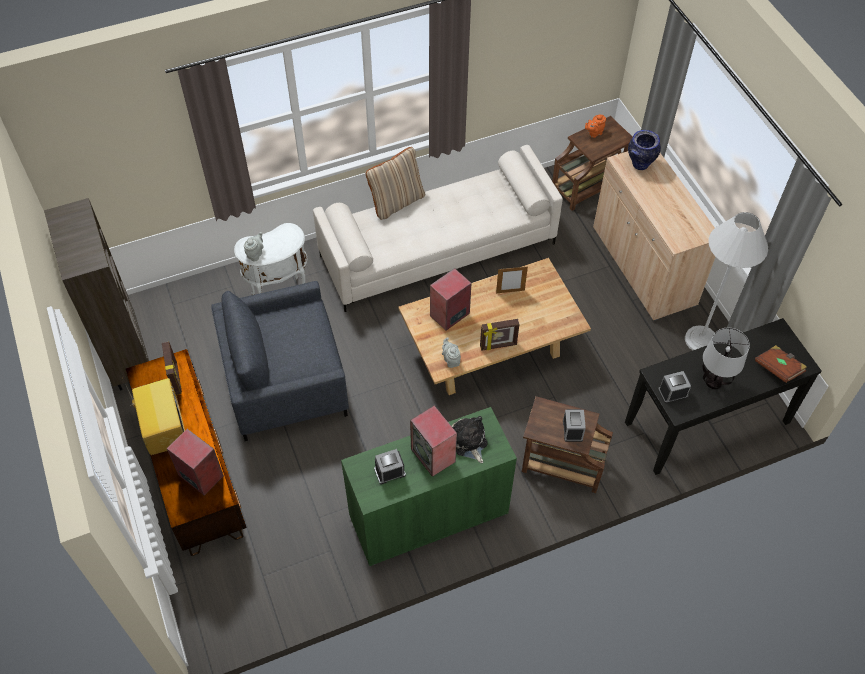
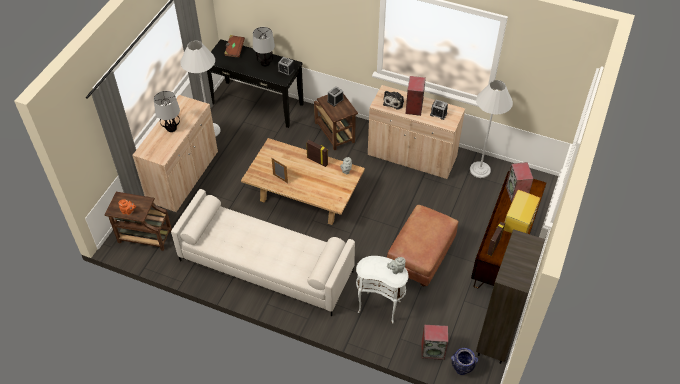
camera: 135 degrees left, 5 degrees down
grey armchair [211,281,349,441] -> brown ottoman [387,205,459,286]
green cabinet [341,407,517,566] -> beige cabinet [368,85,465,179]
beige pillow [366,147,425,220] -> none
speaker [430,268,472,331] -> speaker moved to [421,325,448,360]
vase [628,130,661,170] -> vase moved to [451,348,478,375]
none -> table lamp [154,91,180,132]
none -> white floor lamp [470,80,513,178]

